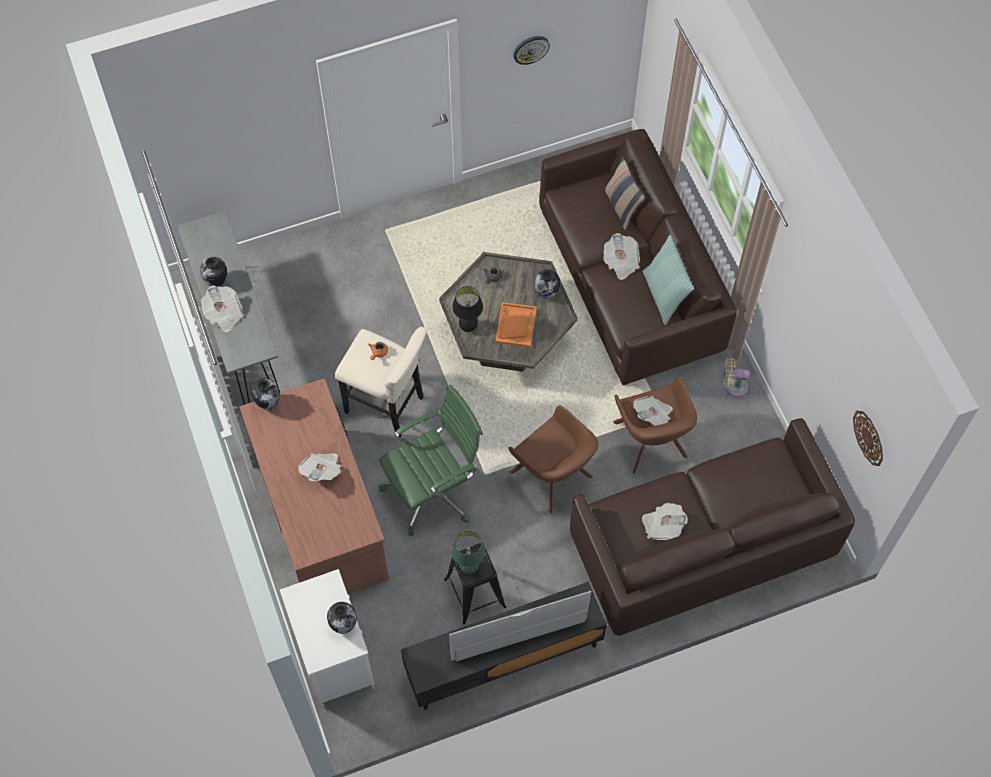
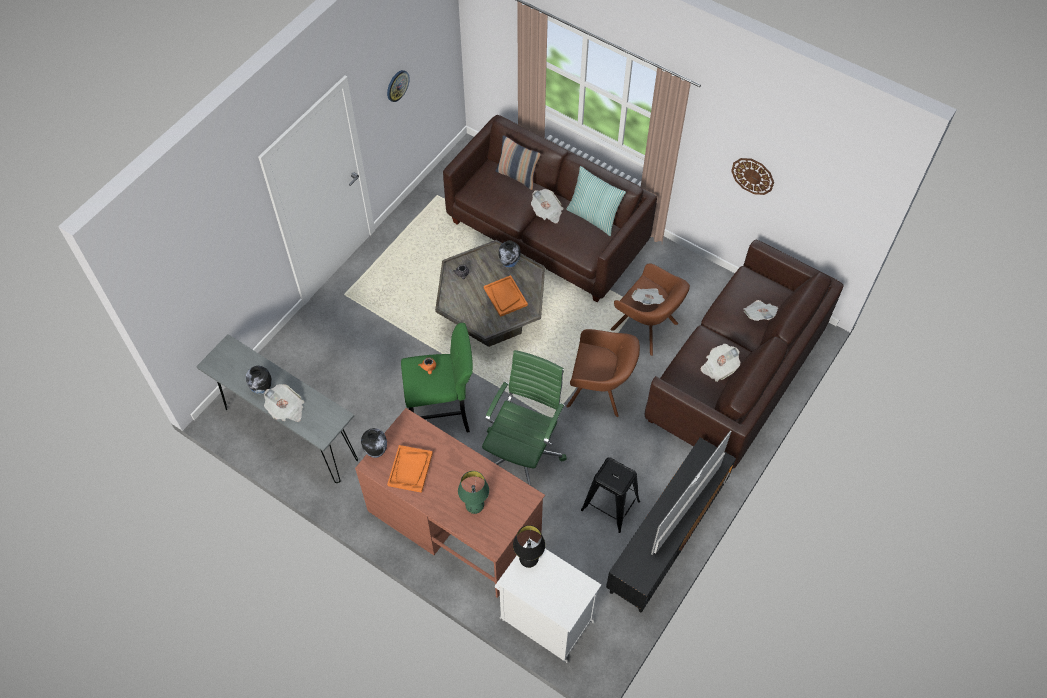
camera: 35 degrees left, 5 degrees down
newspaper [298,453,341,481] -> newspaper moved to [743,300,778,321]
vase [327,602,357,634] -> none
beige stool [335,327,427,437] -> green stool [401,323,473,432]
black table lamp [452,286,483,332] -> black table lamp moved to [513,525,545,568]
green table lamp [452,531,486,574] -> green table lamp moved to [458,471,489,514]
beige fan [723,357,749,397] -> none
wall clock [853,411,883,466] -> wall clock moved to [731,158,774,195]
none -> orange tray [387,445,433,493]

